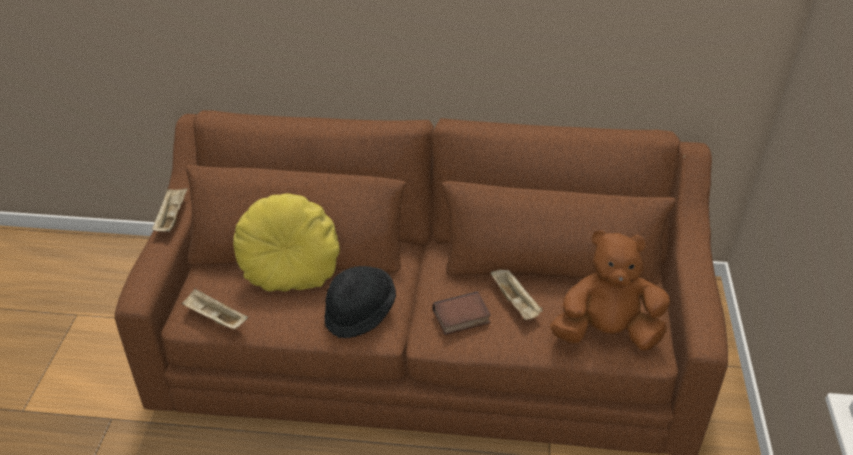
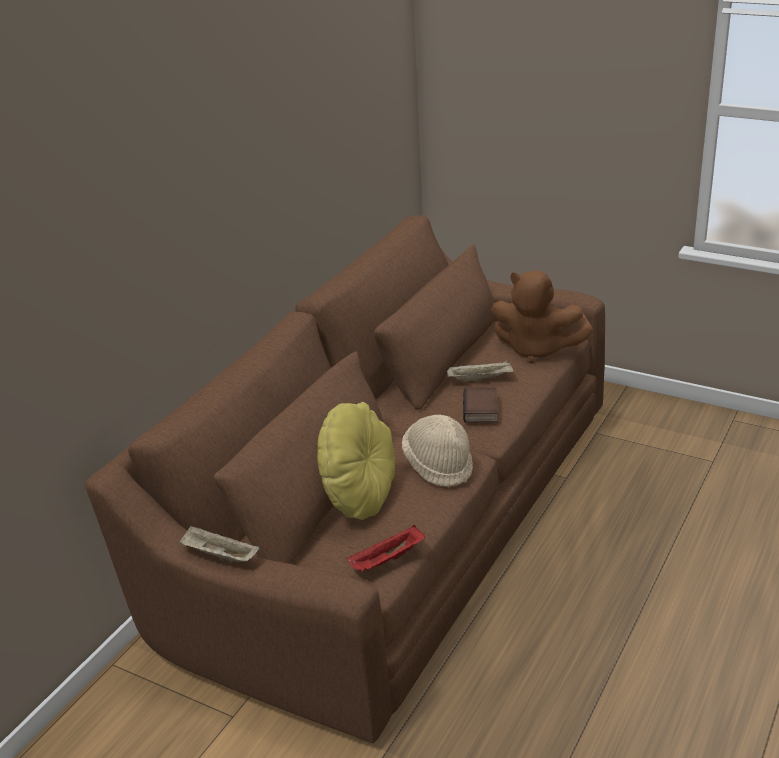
camera: 65 degrees left, 10 degrees down
beige tray [182,289,248,329] -> red tray [346,525,425,572]
black hat [324,266,396,339] -> beige hat [402,415,473,487]
brown plush toy [550,230,670,351] -> brown plush toy turned 90 degrees counterclockwise [491,271,593,363]

